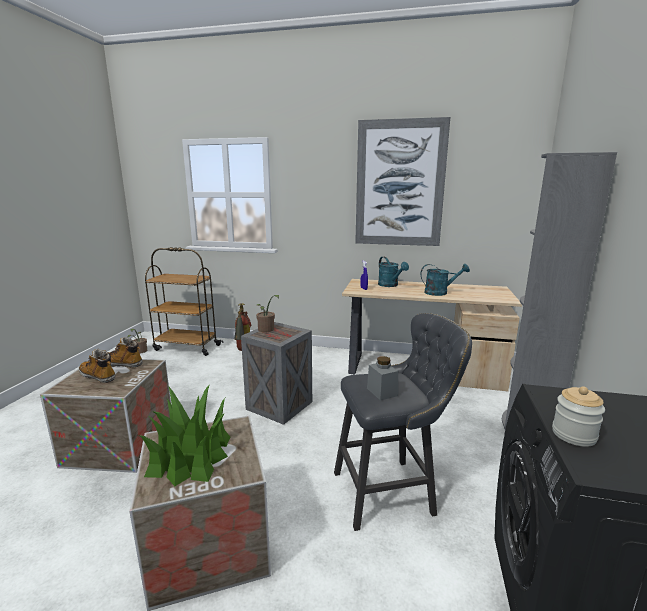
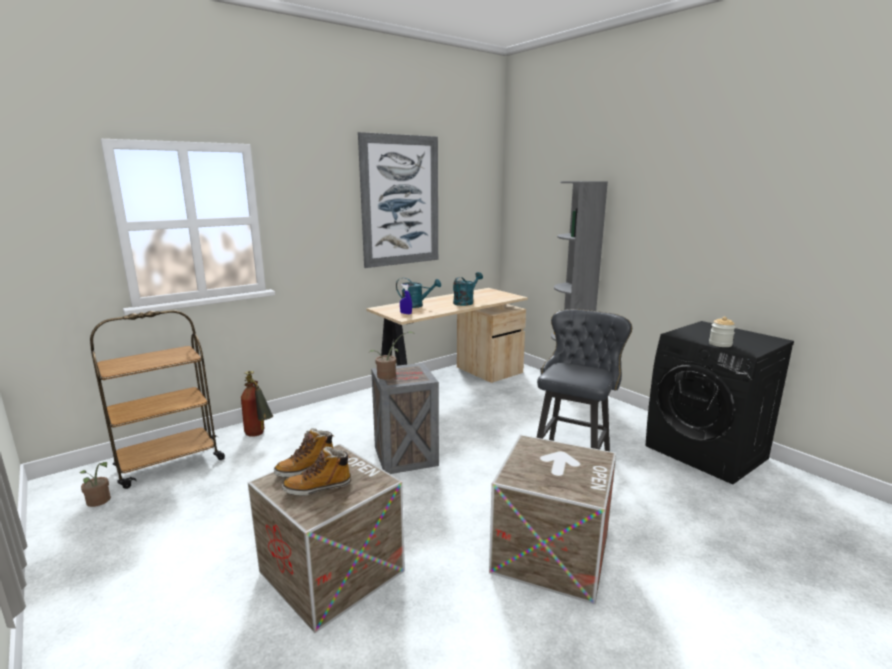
camera: 50 degrees left, 0 degrees up
potted plant [139,384,230,486] -> none
grey jar [367,356,398,401] -> none

